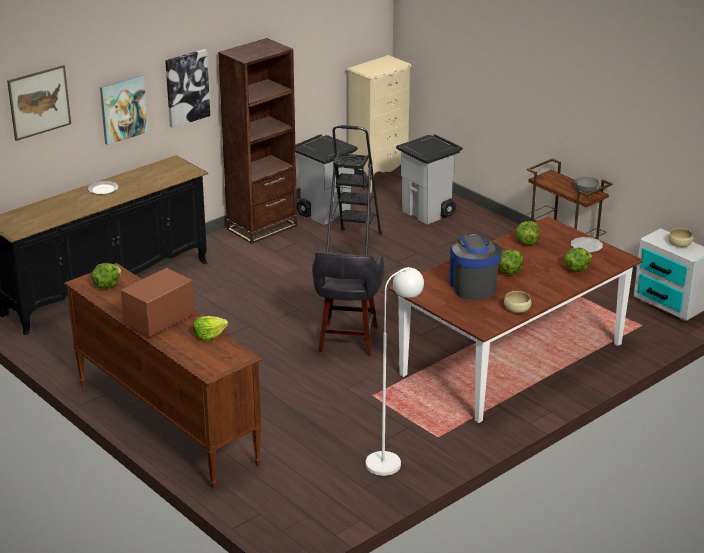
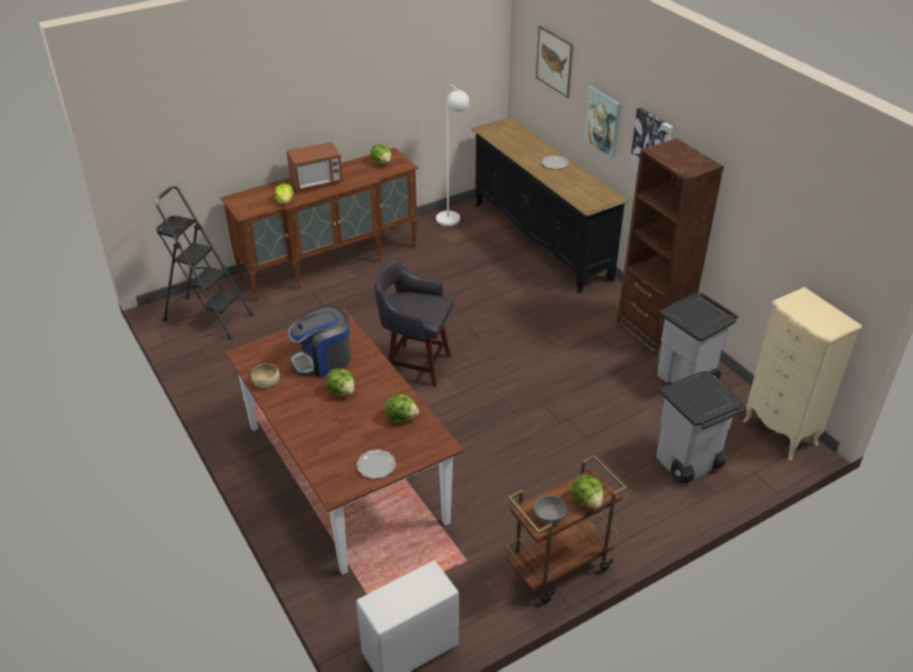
camera: 100 degrees right, 10 degrees up
microwave [121,268,195,337] -> microwave turned 105 degrees clockwise [286,142,343,191]
step ladder [326,125,382,255] -> step ladder moved to [156,186,254,340]
white floor lamp [365,267,424,476] -> white floor lamp moved to [436,84,469,226]
coffee machine [449,233,502,300] -> coffee machine turned 150 degrees clockwise [288,305,351,378]
lettuce [564,247,592,272] -> lettuce moved to [572,475,604,508]
beige bowl [668,228,693,247] -> none

